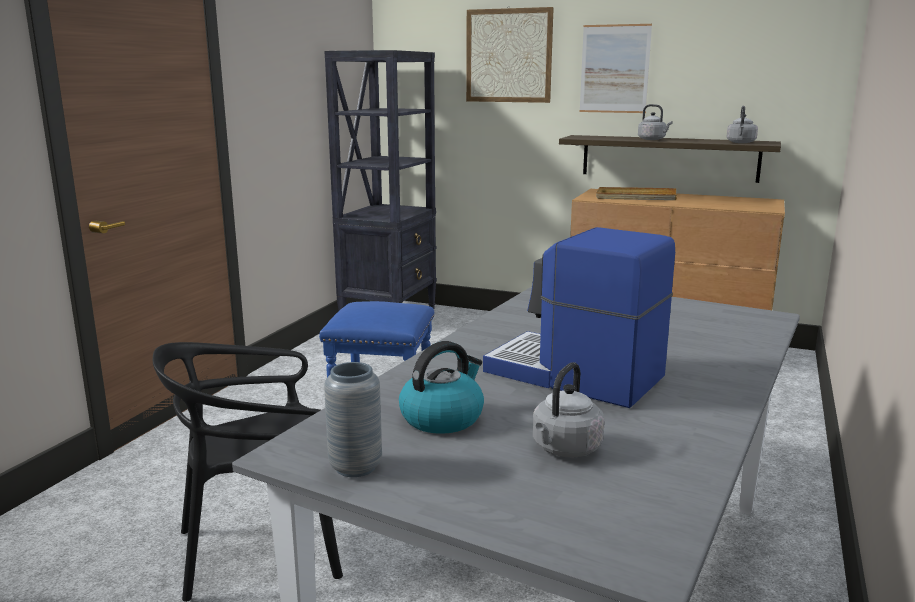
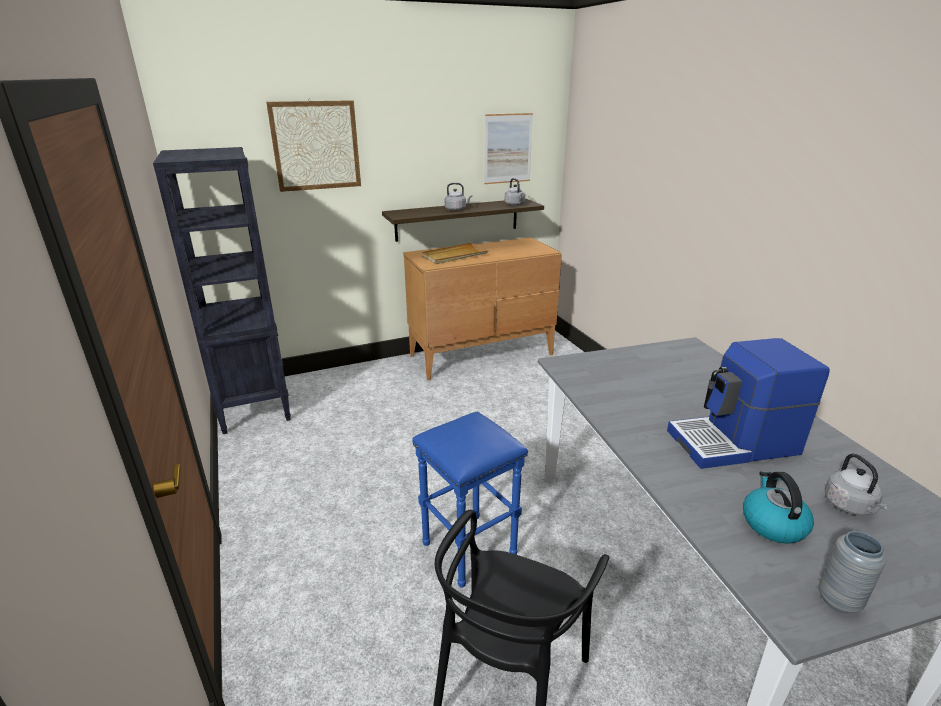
camera: 45 degrees left, 10 degrees up
picture [580,24,652,113] -> picture moved to [484,113,533,184]

